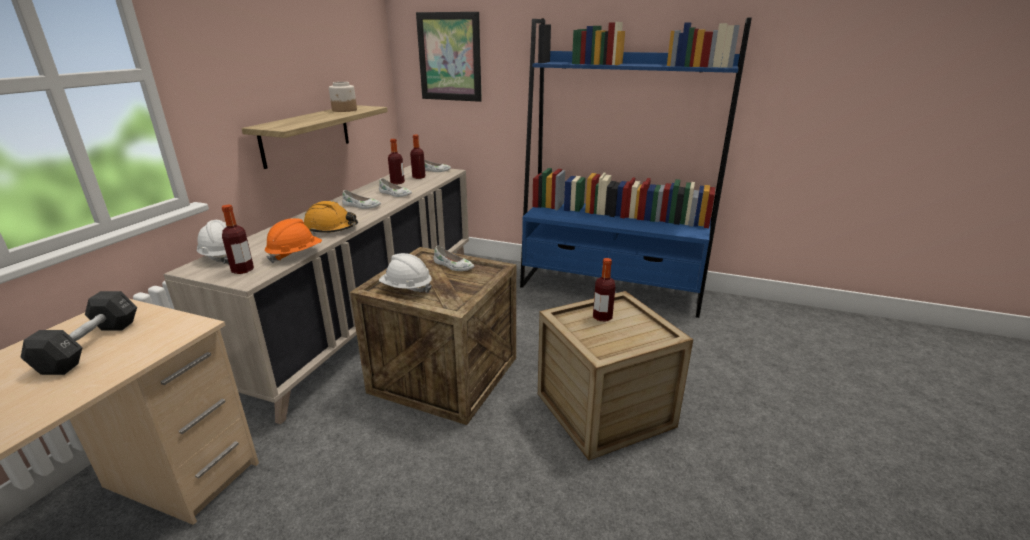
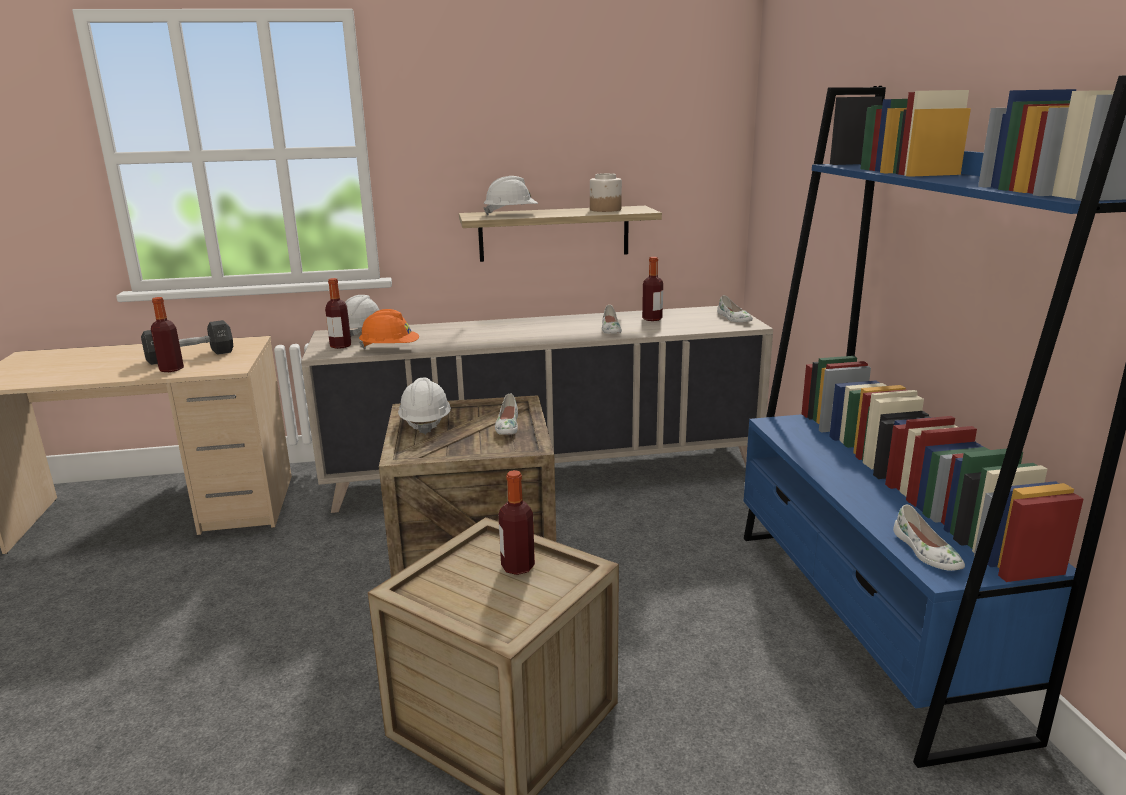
camera: 60 degrees right, 5 degrees down
orange hard hat [304,201,358,234] -> none
white shoe [342,190,381,209] -> white shoe moved to [893,505,965,571]
bottle [410,135,426,179] -> bottle moved to [151,297,184,372]
picture [416,12,482,102] -> none
none -> white hard hat [483,176,538,216]

